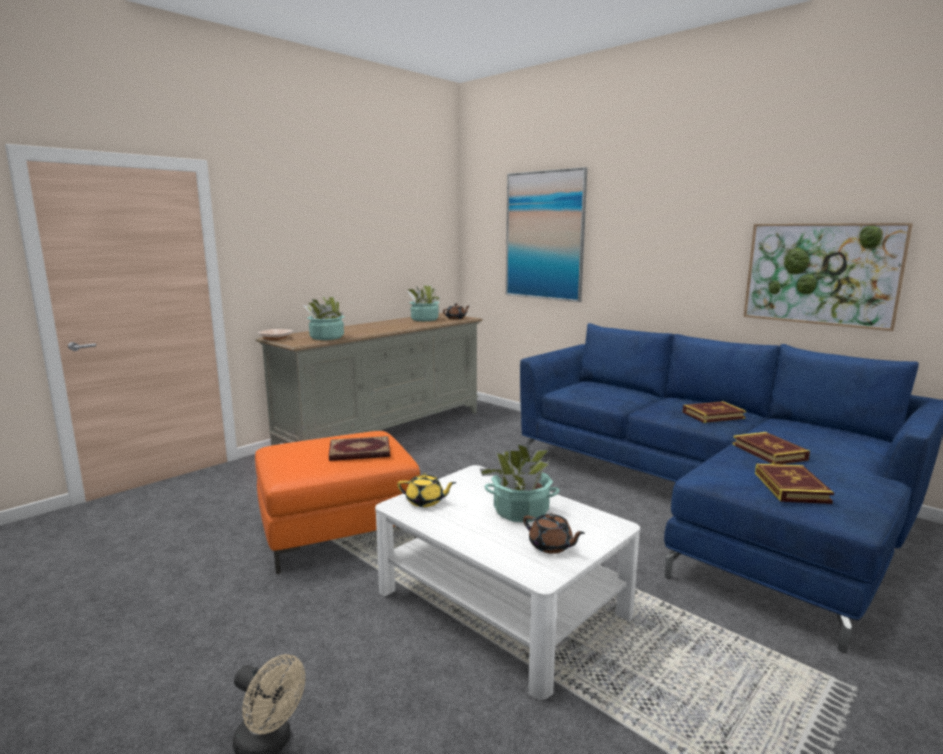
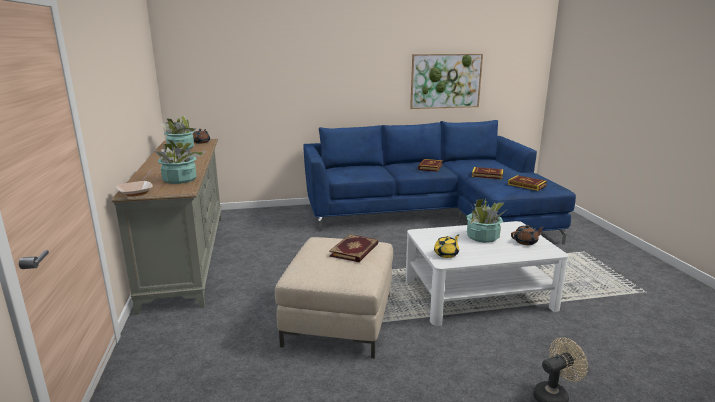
camera: 55 degrees left, 5 degrees up
orange ottoman [255,431,420,574] -> beige ottoman [275,237,393,359]
picture [506,167,587,302] -> none

